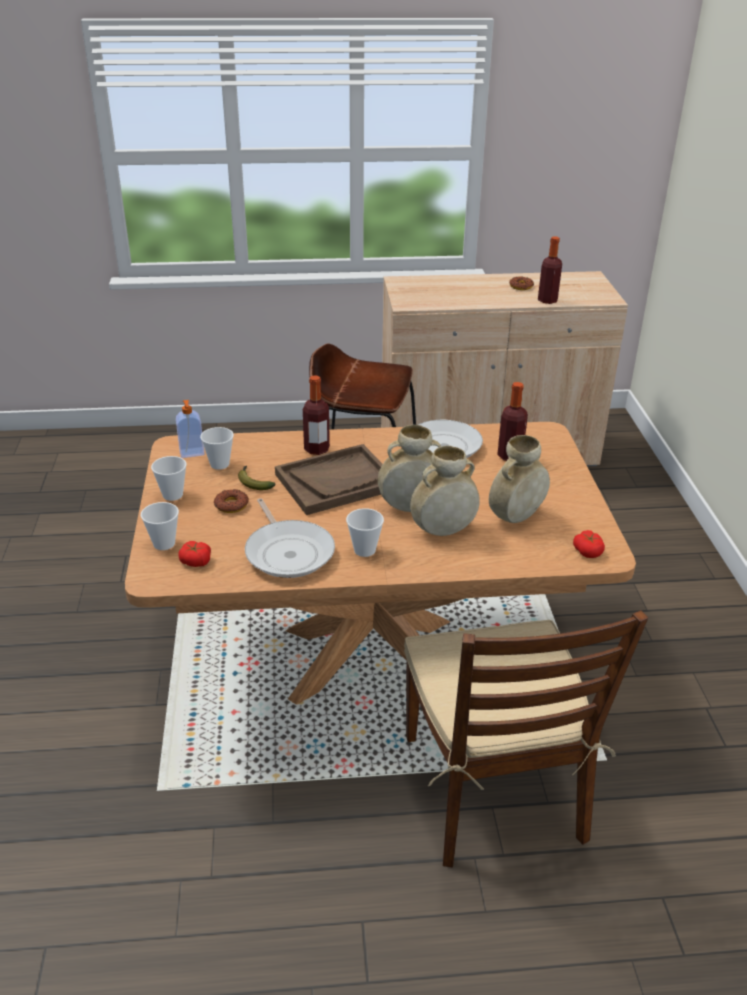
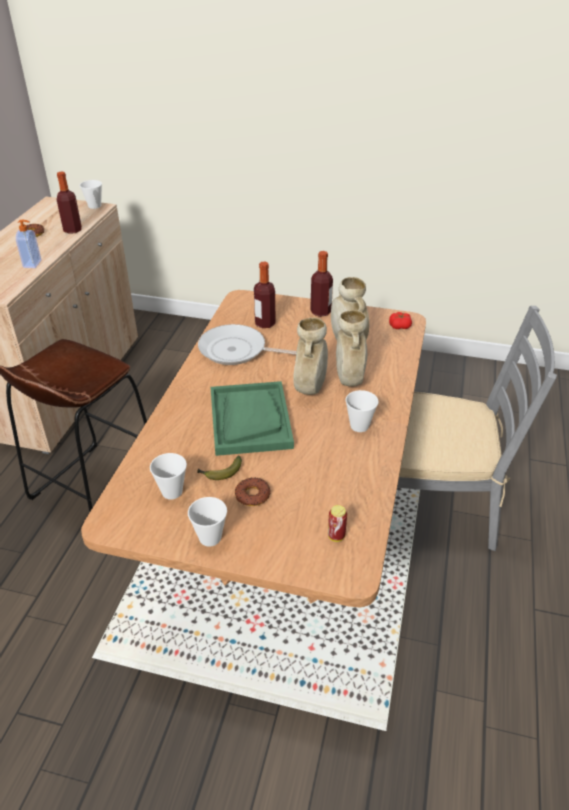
camera: 70 degrees left, 5 degrees up
cup [141,502,179,550] -> cup moved to [80,180,102,209]
soap dispenser [176,400,204,458] -> soap dispenser moved to [16,220,41,268]
tomato [178,541,211,567] -> can [328,505,347,542]
frying pan [245,498,335,578] -> none
brown tray [275,444,383,515] -> green tray [210,381,294,456]
bottle [303,375,330,455] -> bottle moved to [310,251,333,317]
brown chair [404,610,648,868] -> grey chair [397,306,557,551]

